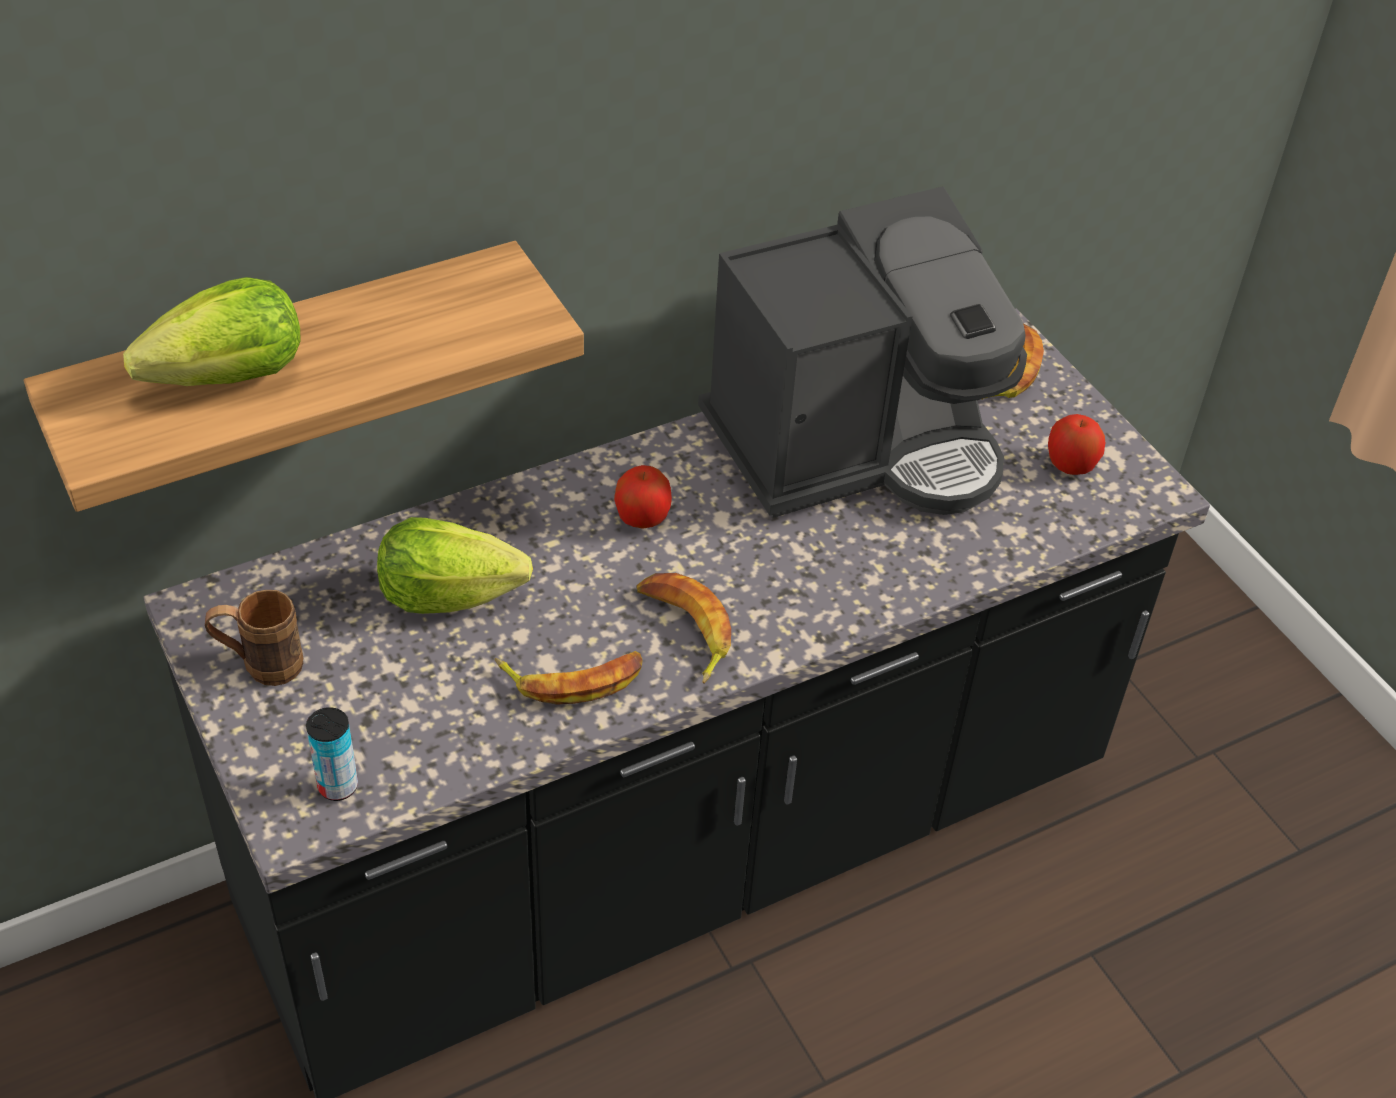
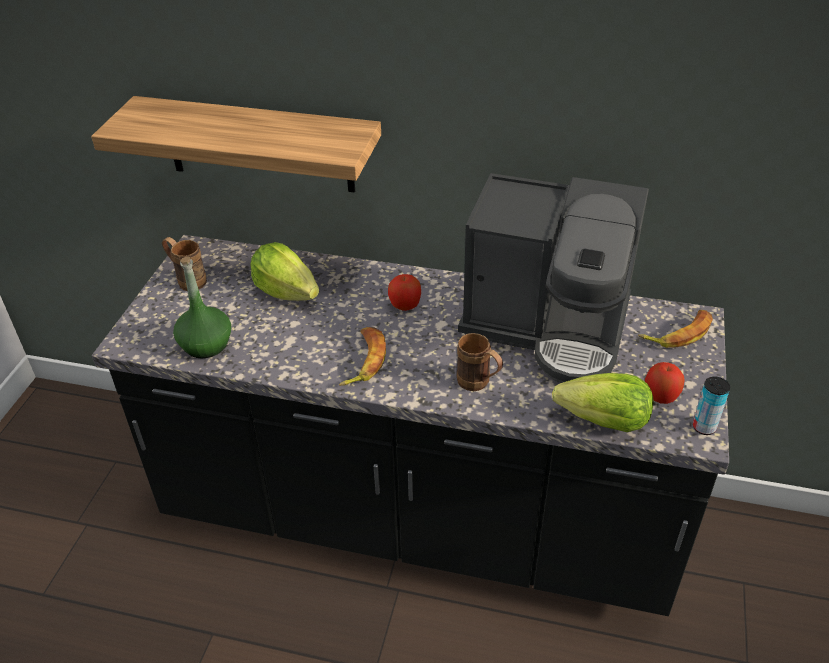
camera: 45 degrees right, 5 degrees down
lettuce [123,277,300,386] -> lettuce moved to [552,373,653,432]
can [306,707,358,801] -> can moved to [693,376,730,435]
banana [494,651,643,705] -> none
none -> green bottle [173,256,231,358]
none -> brown mug [457,333,503,391]

